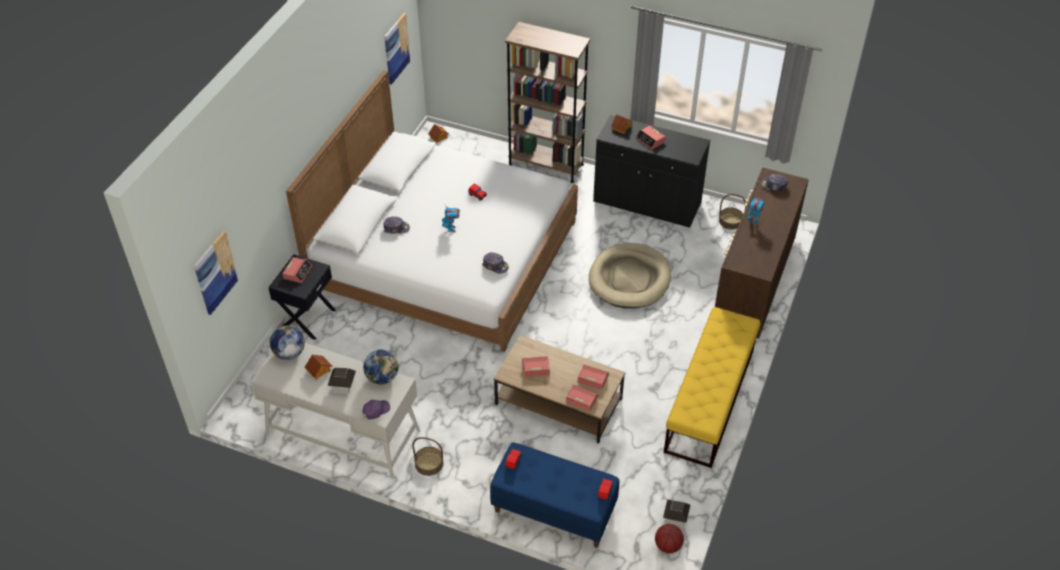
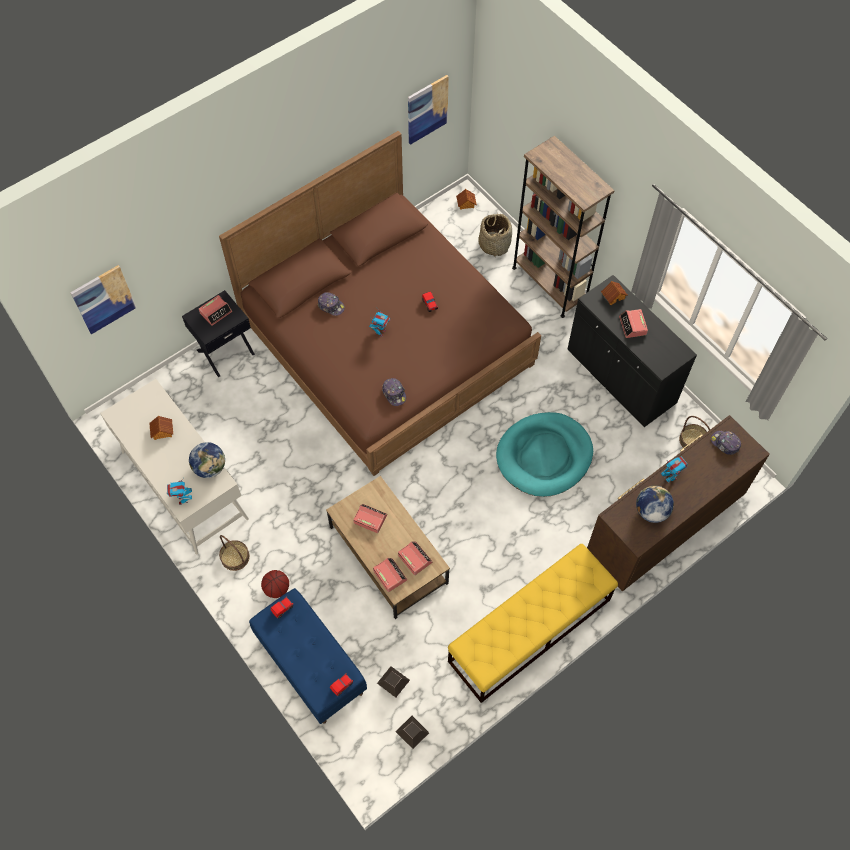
camera: 30 degrees right, 15 degrees up
globe [270,326,305,360] -> globe moved to [636,486,674,523]
white bed [286,70,578,352] -> brown bed [219,131,541,476]
toy house [327,367,356,394] -> toy house moved to [377,666,410,698]
purple cap [362,400,390,419] -> toy robot [167,479,192,505]
beige dog bed [589,243,671,308] -> turquoise dog bed [496,412,593,497]
basketball [655,524,684,553] -> basketball moved to [261,570,289,598]
none -> basket [478,214,512,257]

